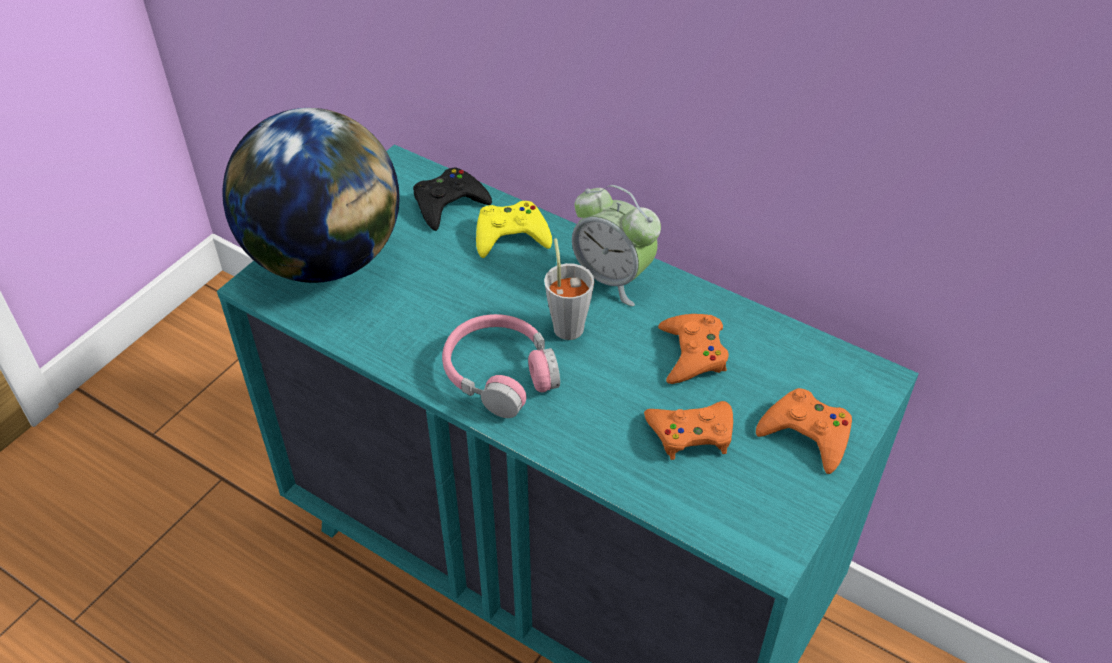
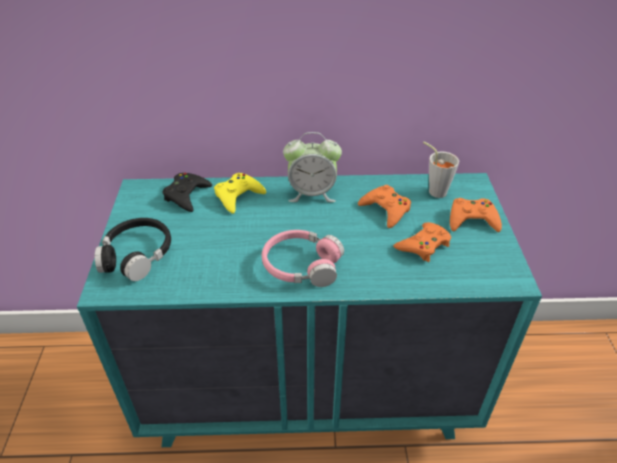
camera: 35 degrees left, 5 degrees down
globe [222,108,400,283] -> black headphones [95,218,171,281]
grey cup [544,238,594,340] -> grey cup moved to [423,141,459,198]

